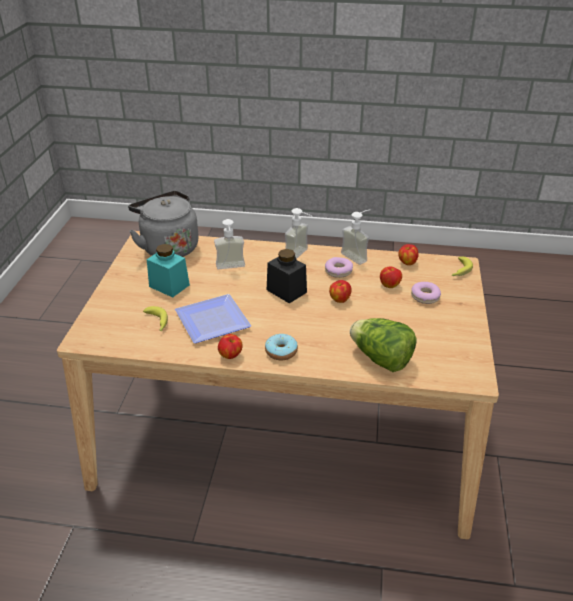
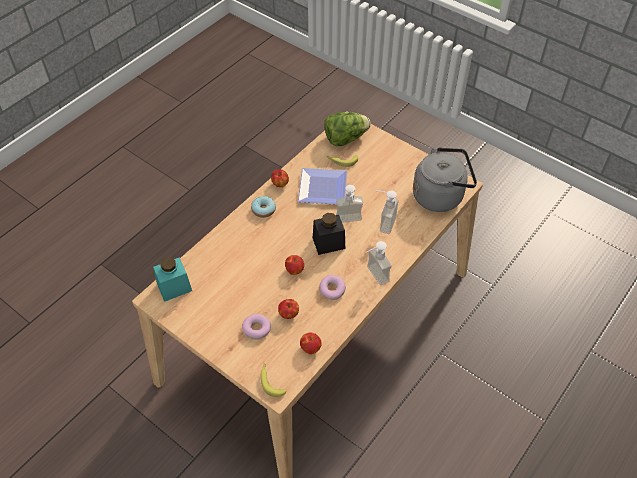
camera: 120 degrees right, 15 degrees up
turquoise jar [147,244,190,297] -> turquoise jar moved to [153,257,192,302]
soap dispenser [341,210,369,265] -> soap dispenser moved to [336,185,363,223]
lettuce [350,318,416,372] -> lettuce moved to [324,112,371,146]

